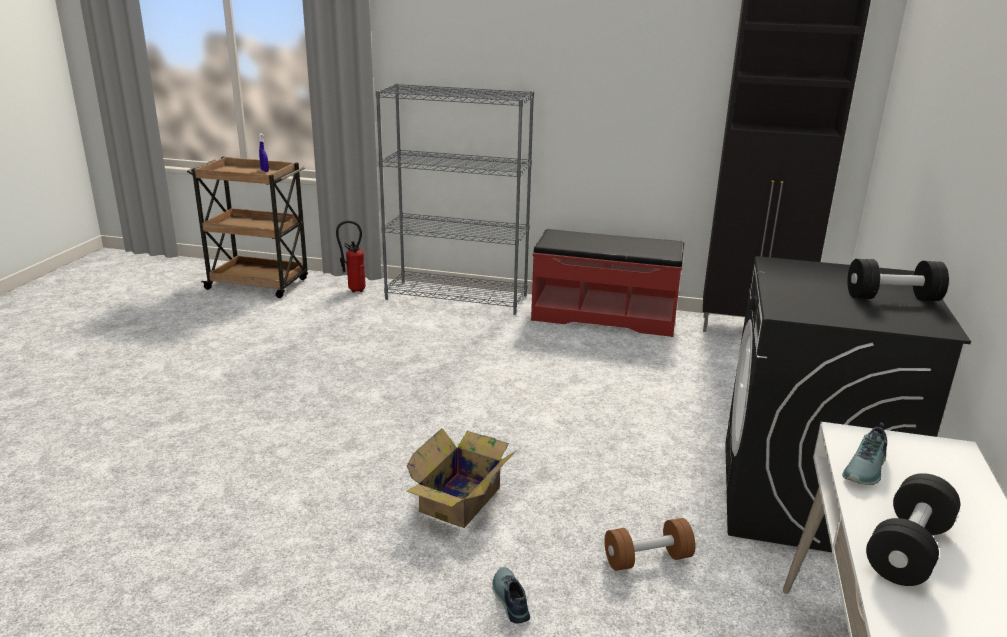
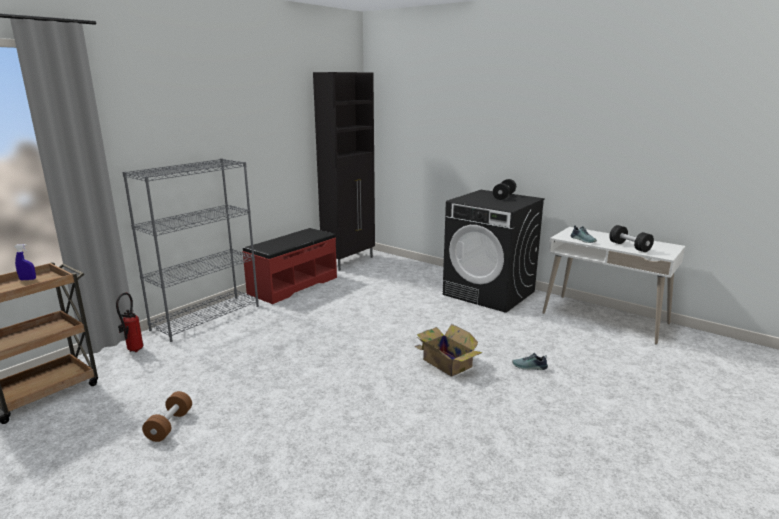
camera: 65 degrees left, 5 degrees down
brown dumbbell [605,518,695,571] -> brown dumbbell moved to [142,391,192,442]

